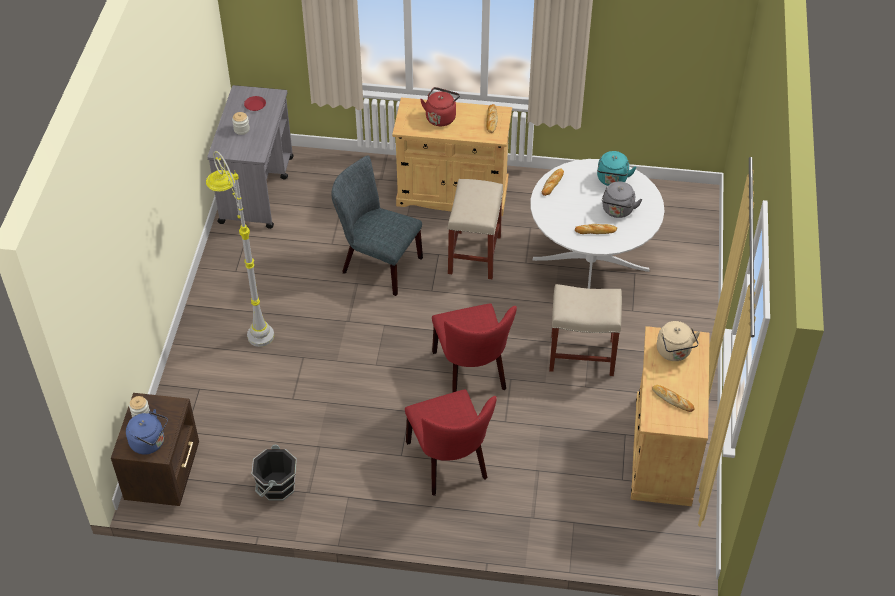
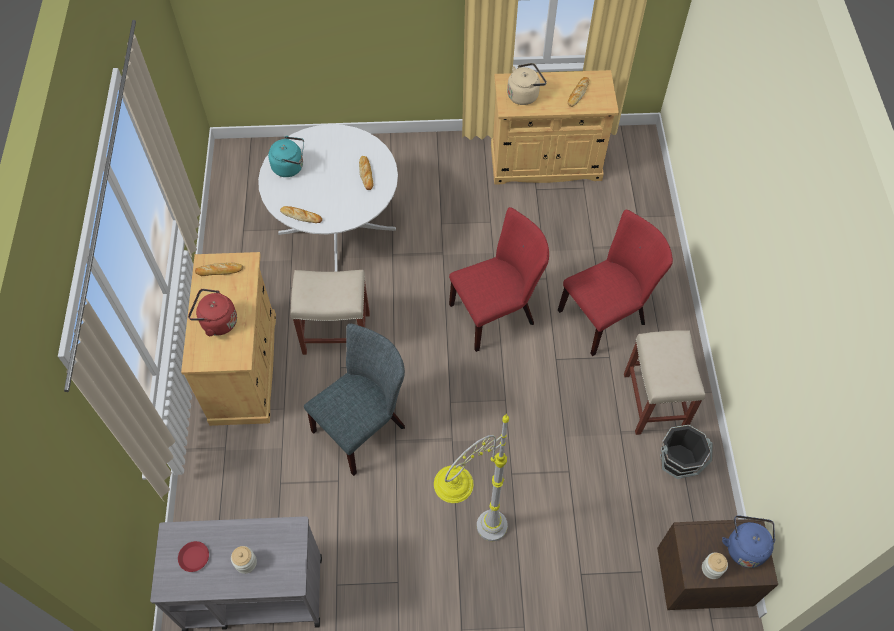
camera: 100 degrees left, 10 degrees up
grey chair [331,155,423,296] -> grey chair turned 150 degrees counterclockwise [304,323,405,476]
beige stool [549,284,622,376] -> beige stool moved to [624,330,705,435]
grey kettle [602,181,642,218] -> none

